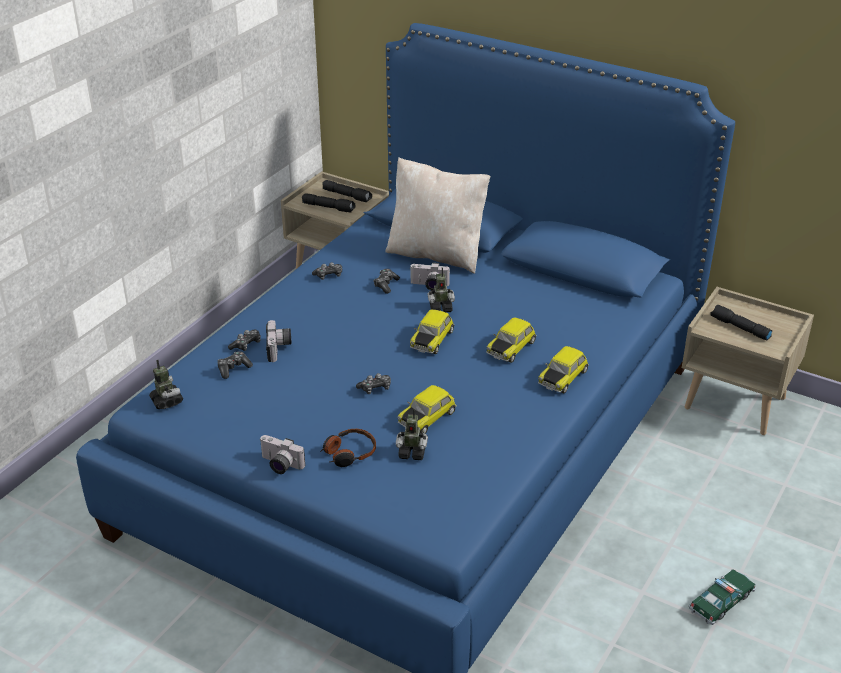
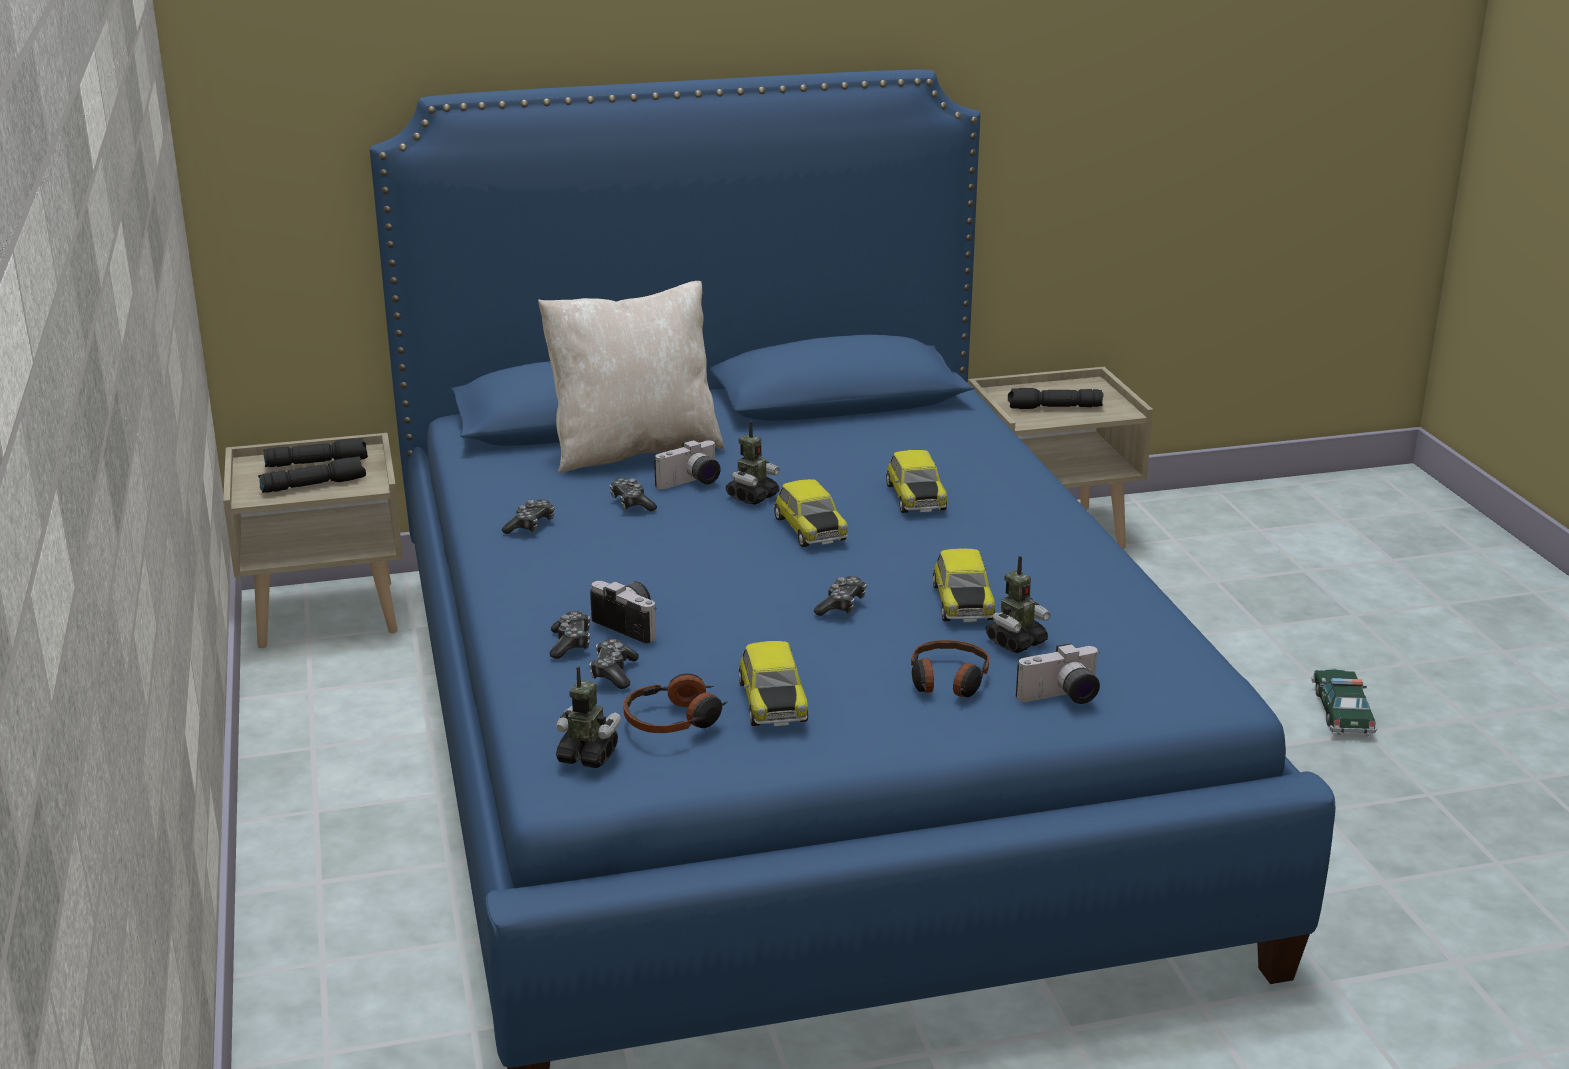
camera: 45 degrees left, 10 degrees down
camera [259,435,305,474] -> camera moved to [1016,643,1100,704]
toy car [538,346,589,394] -> toy car moved to [738,641,808,726]
none -> headphones [623,673,728,733]

